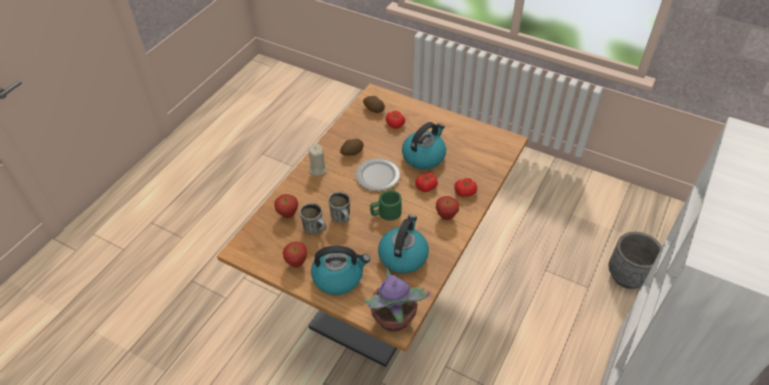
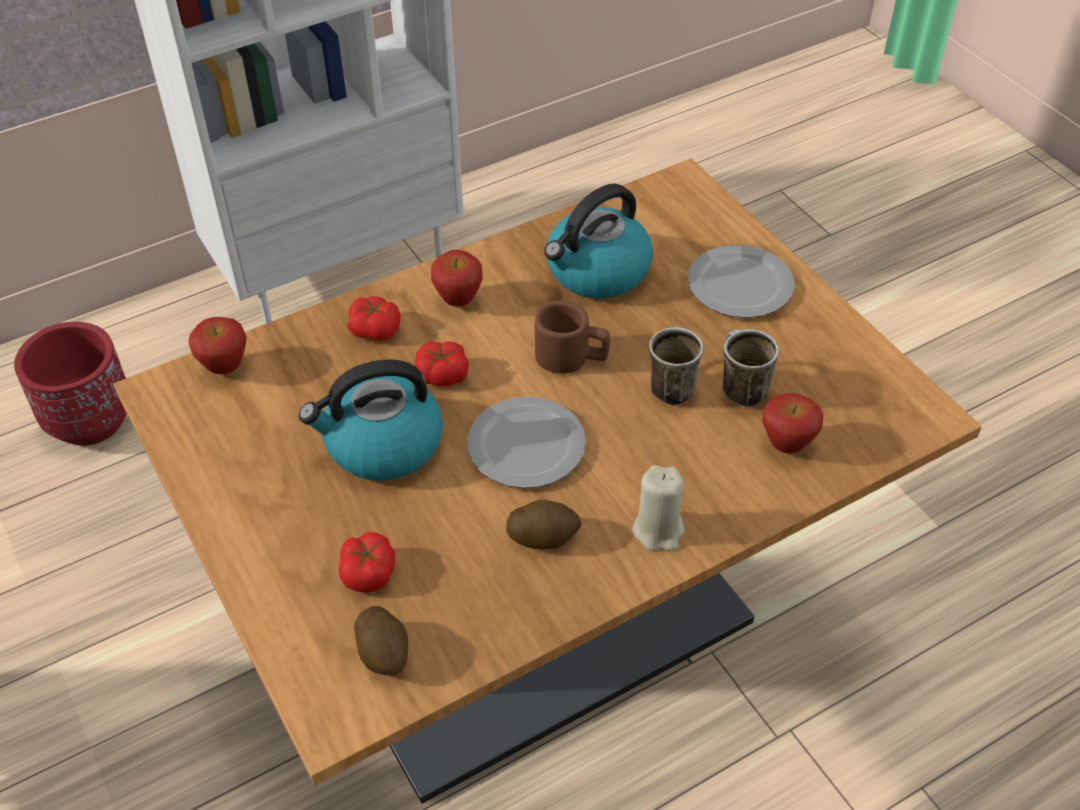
camera: 150 degrees left, 0 degrees up
apple [283,241,307,268] -> apple moved to [188,317,247,374]
kettle [311,246,370,295] -> plate [688,245,794,318]
potted plant [363,268,430,332] -> none
green mug [370,190,402,221] -> brown mug [535,301,610,374]
grey planter [609,232,662,289] -> red planter [14,322,127,446]

